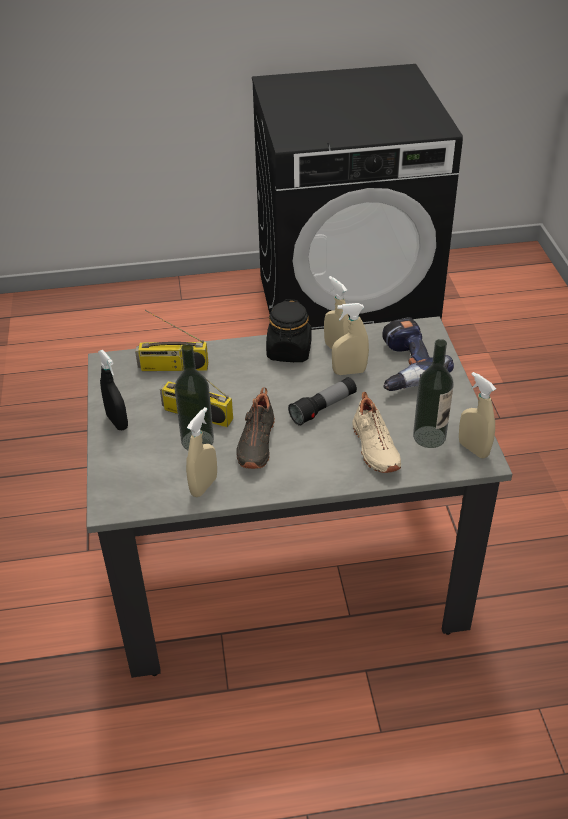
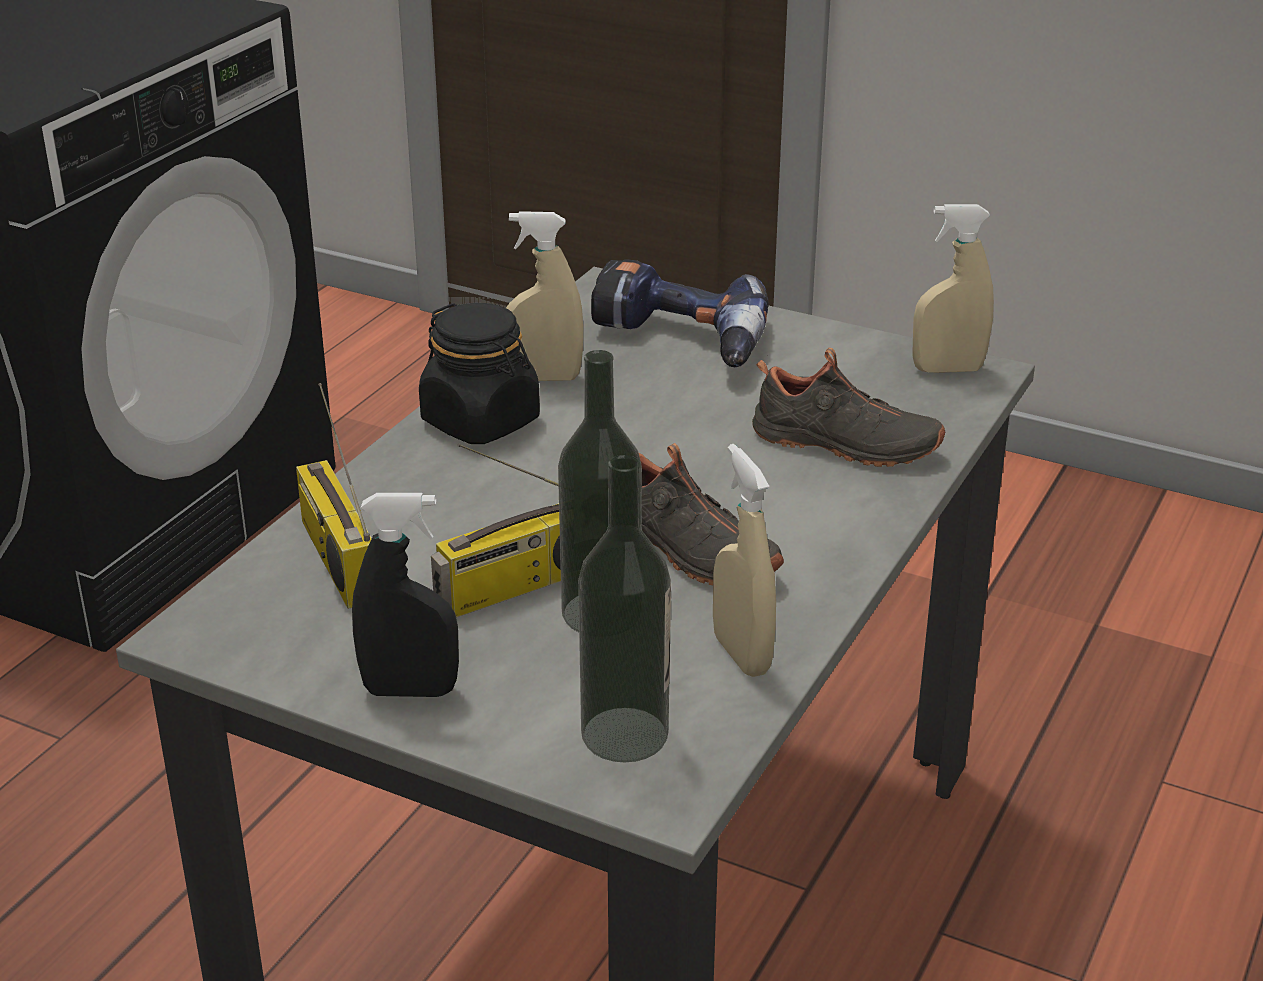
camera: 55 degrees left, 10 degrees down
radio [135,310,208,371] -> radio turned 120 degrees clockwise [296,383,372,609]
flashlight [288,377,357,426] -> none
beige spray bottle [332,303,369,375] -> none
beige shoe [353,392,401,473] -> black shoe [752,348,945,467]
bottle [413,339,453,448] -> bottle moved to [578,455,671,763]

